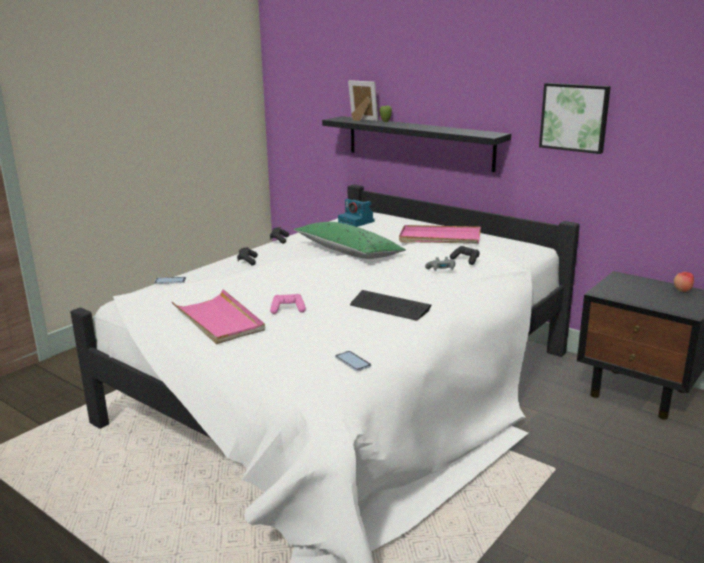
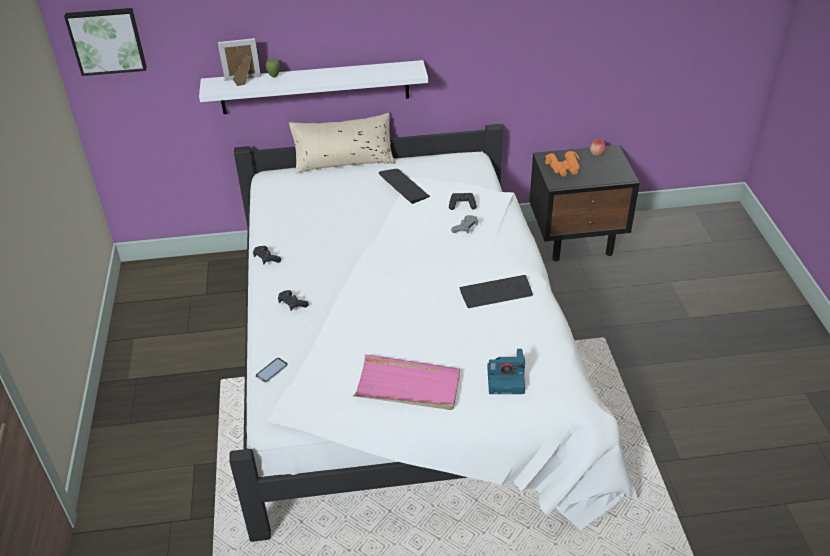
camera: 45 degrees left, 20 degrees up
pink game controller [270,294,306,314] -> none
green pillow [294,222,406,259] -> none
black shelf [322,116,511,172] -> white shelf [199,60,428,114]
phone [335,351,371,371] -> none
camera [338,199,374,227] -> camera moved to [487,349,525,394]
pink tray [399,225,481,244] -> keyboard [379,169,430,204]
picture [539,83,611,154] -> picture moved to [64,8,147,76]
none -> beige pillow [289,113,395,174]
none -> orange binoculars [545,151,580,176]

